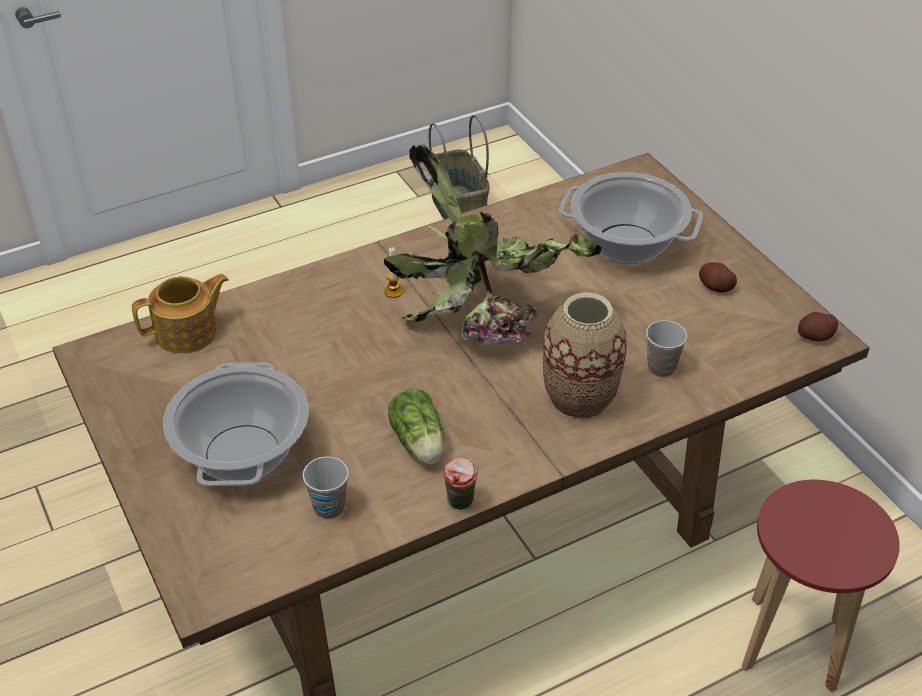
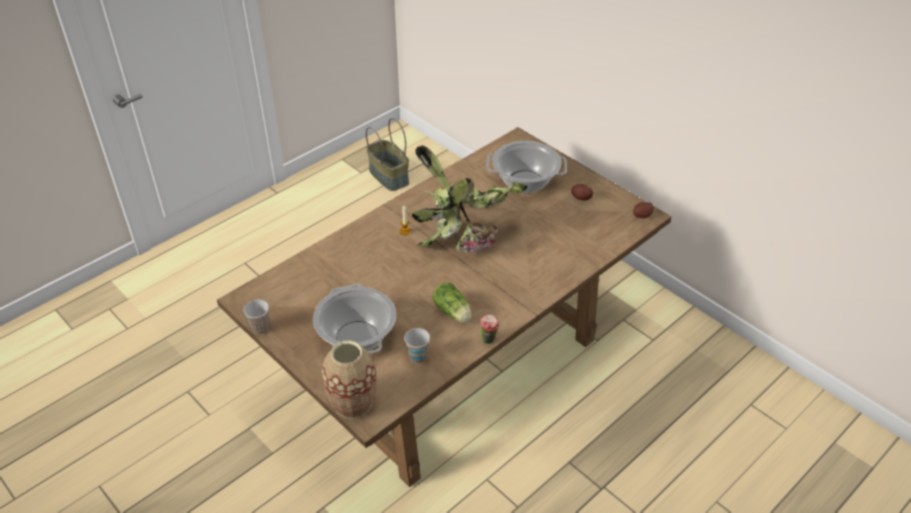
camera: 15 degrees left, 0 degrees up
teapot [132,274,229,353] -> none
vase [543,292,627,419] -> vase moved to [322,340,377,419]
cup [646,320,687,377] -> cup moved to [244,300,269,334]
red stool [742,480,900,692] -> none

